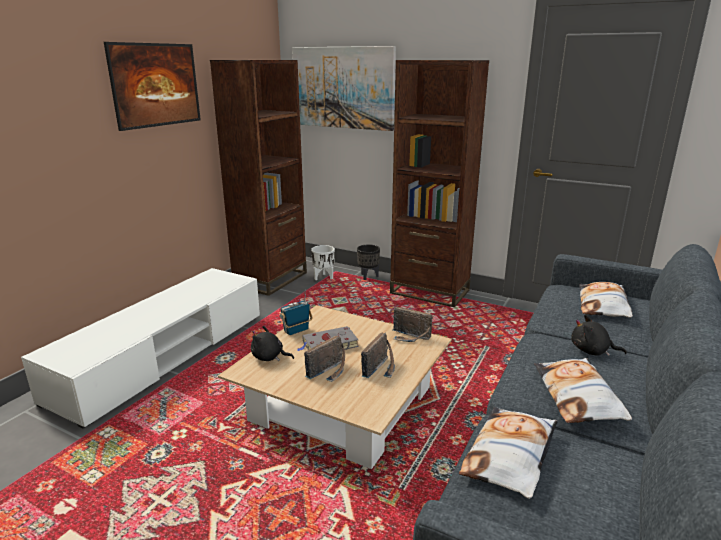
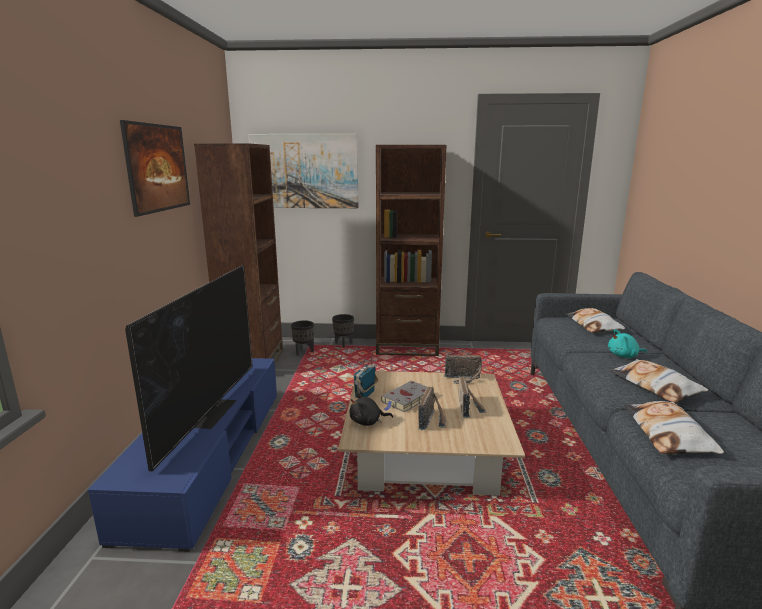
camera: 25 degrees left, 5 degrees down
white tv stand [21,268,260,429] -> blue tv stand [88,358,277,552]
white planter [311,245,335,280] -> black planter [291,320,314,356]
black plush toy [571,314,627,356] -> turquoise plush toy [608,329,647,358]
none -> television [125,265,253,471]

